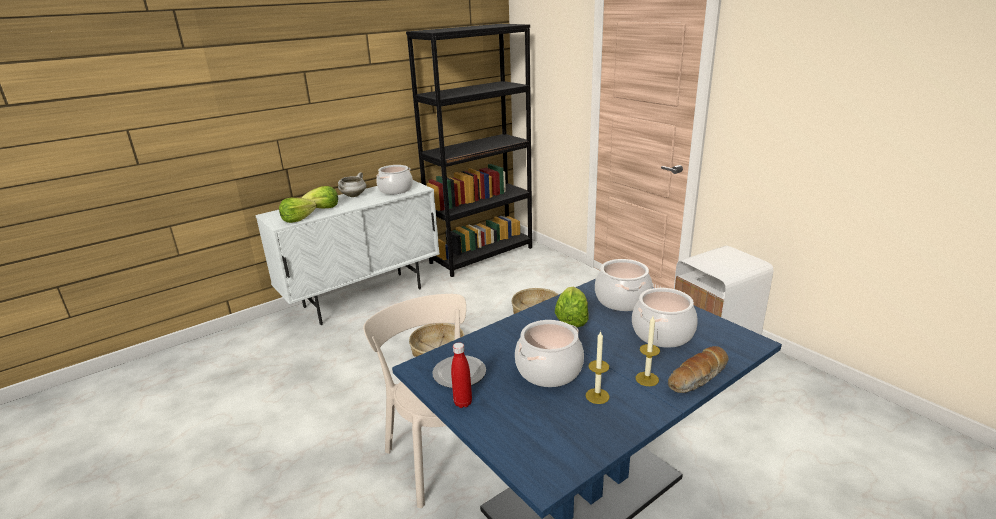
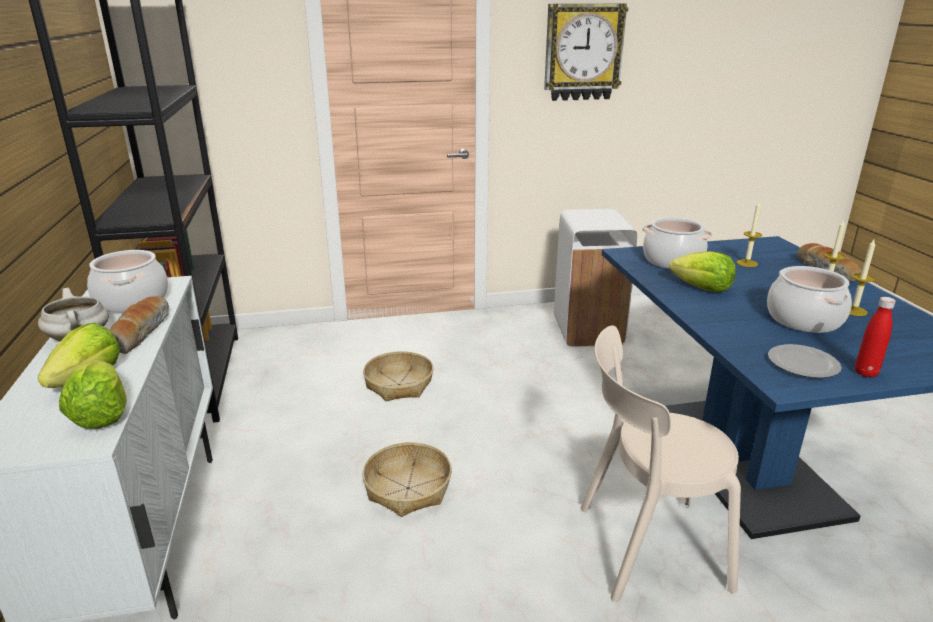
camera: 65 degrees left, 0 degrees up
cooking pot [632,288,698,348] -> candle [737,200,762,267]
none -> bread [110,296,169,354]
none -> wall clock [544,4,628,101]

